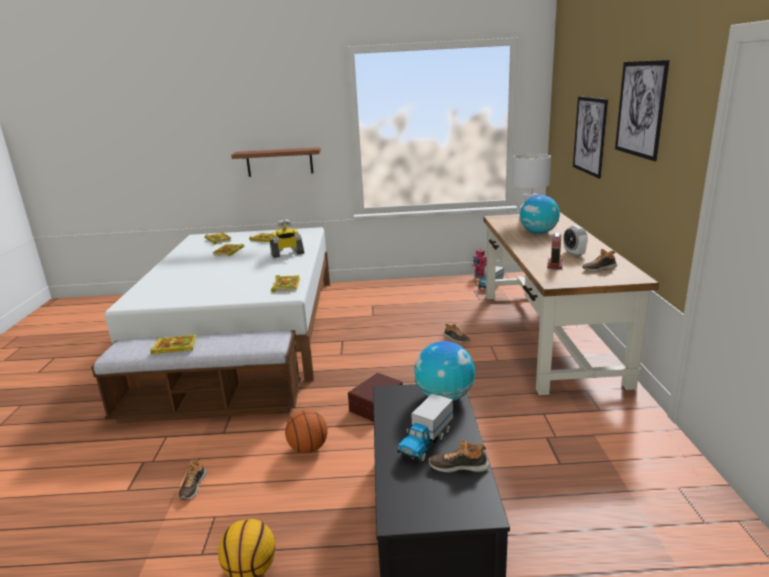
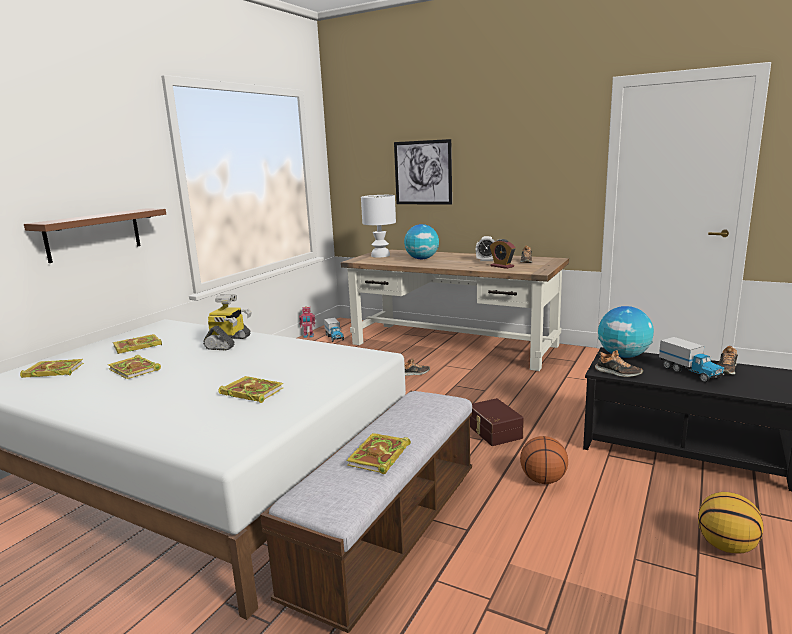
camera: 60 degrees left, 5 degrees down
shoe [179,458,207,500] -> shoe moved to [595,350,643,377]
book [271,275,300,293] -> book moved to [218,376,283,403]
picture [615,60,670,161] -> none

